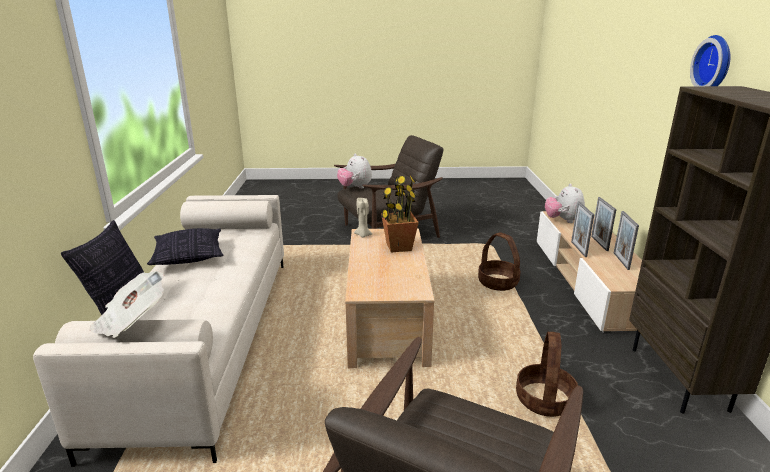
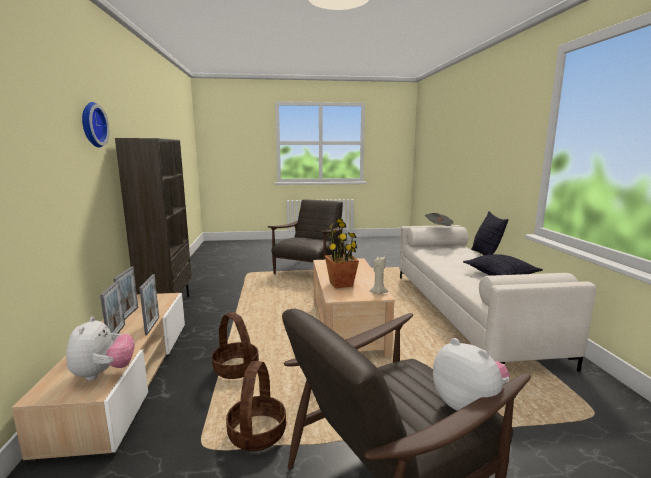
camera: 175 degrees right, 10 degrees down
basket [516,332,578,417] -> basket moved to [226,361,286,451]

